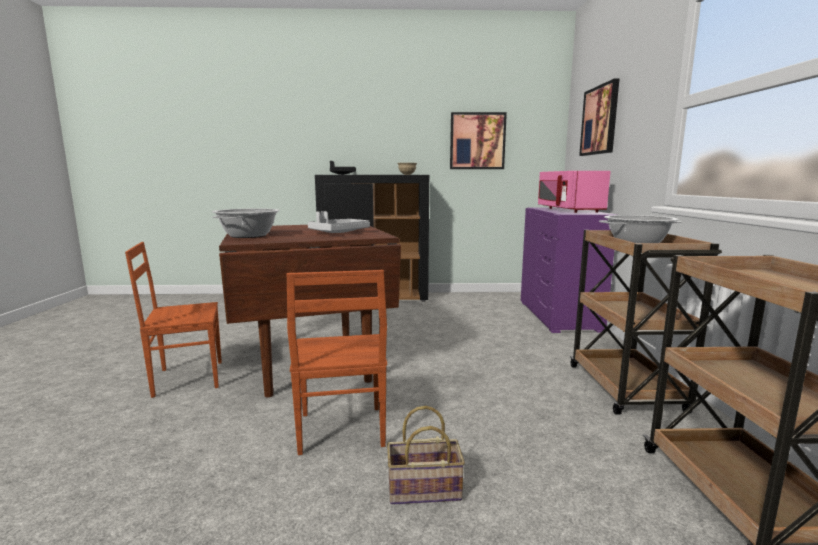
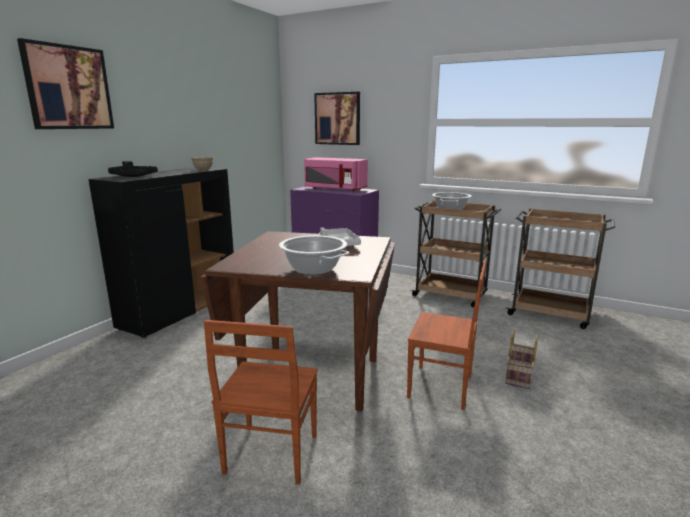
camera: 60 degrees left, 5 degrees up
picture [450,112,507,169] -> picture moved to [17,38,114,129]

